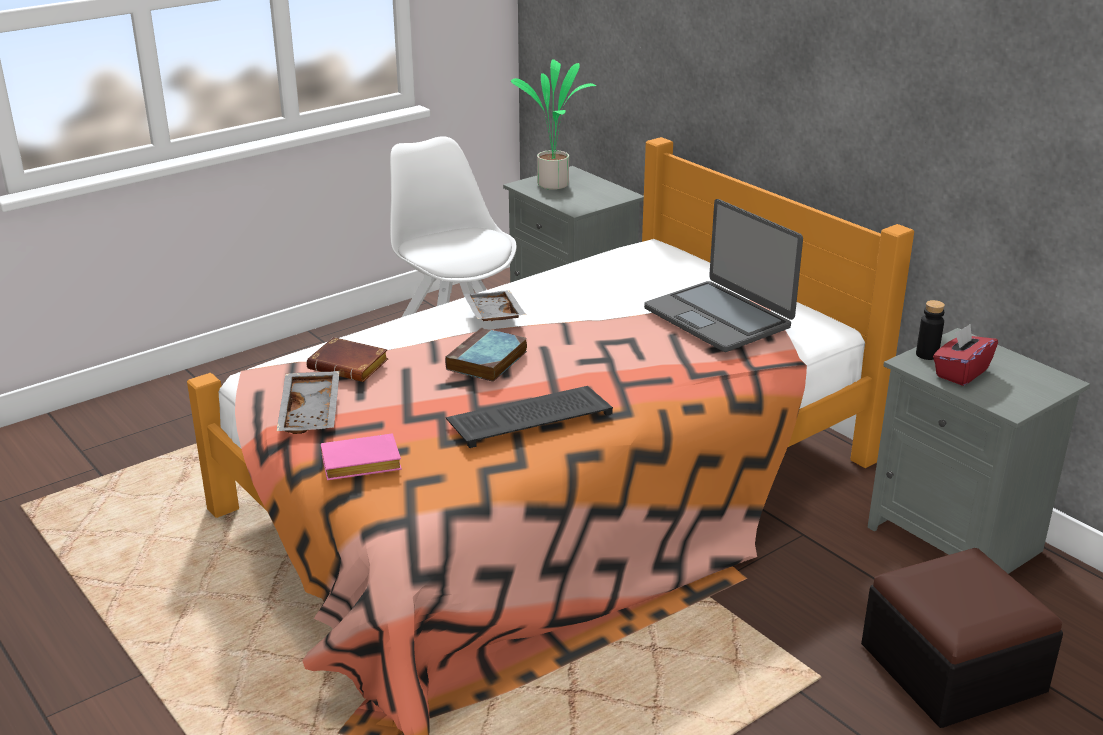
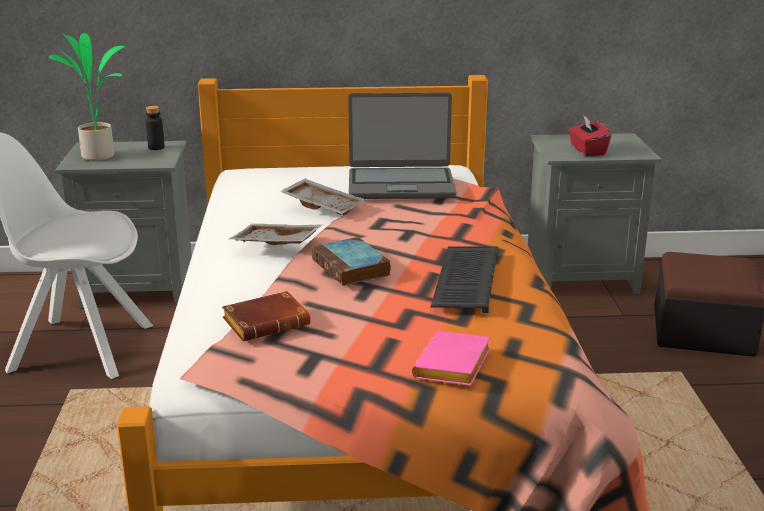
camera: 55 degrees left, 5 degrees down
grey tray [277,371,340,434] -> grey tray moved to [280,179,366,215]
black bottle [916,300,945,360] -> black bottle moved to [145,106,165,150]

